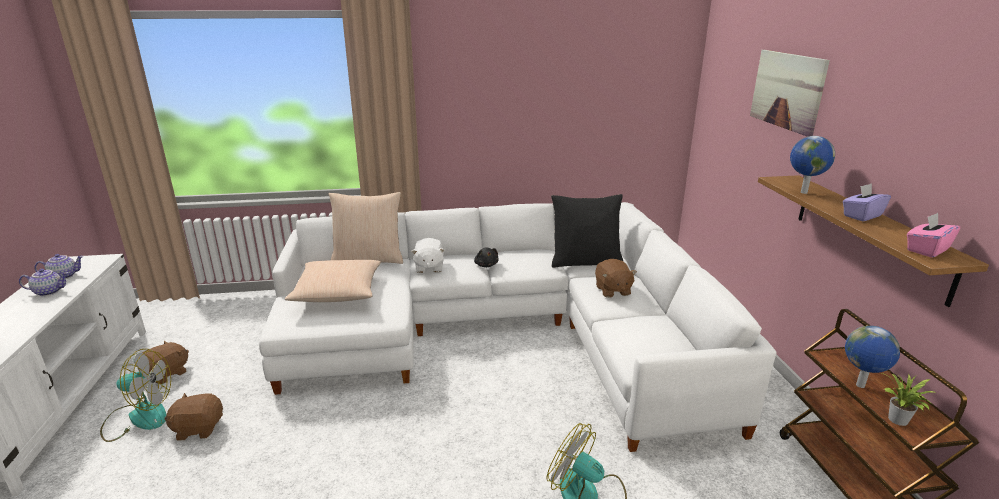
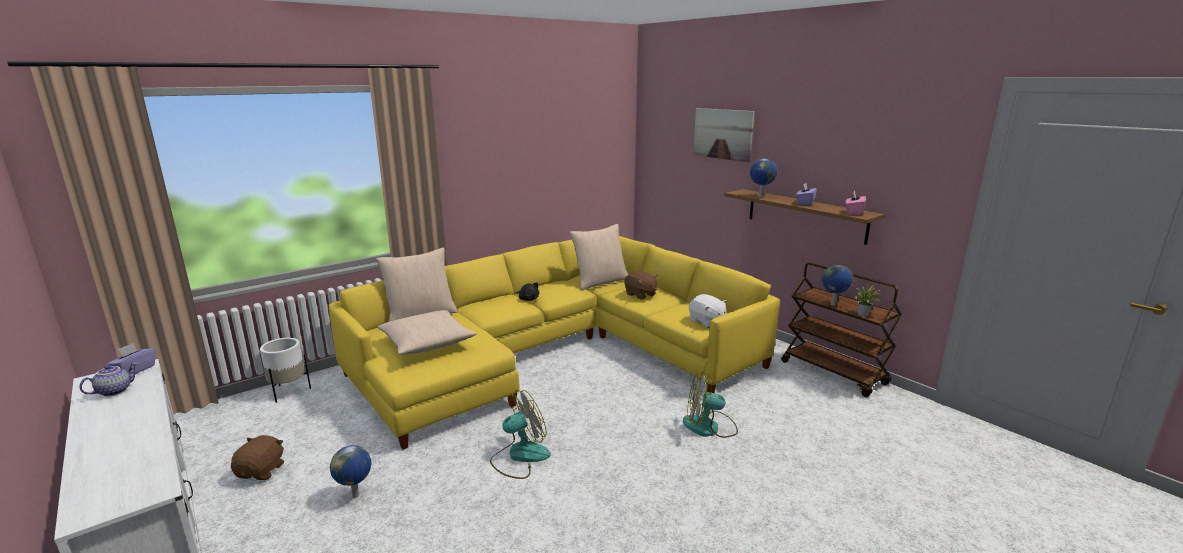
camera: 30 degrees left, 5 degrees down
teapot [19,269,68,296] -> none
fan [100,349,171,442] -> fan moved to [490,390,551,479]
brown plush toy [164,393,223,441] -> globe [330,445,371,498]
white sofa [259,202,777,452] -> yellow sofa [329,236,780,449]
white plush toy [411,238,445,273] -> white plush toy moved to [689,294,727,328]
black pillow [551,194,623,268] -> beige pillow [569,224,628,291]
none -> purple tissue box [107,343,155,374]
none -> white planter [260,338,311,403]

